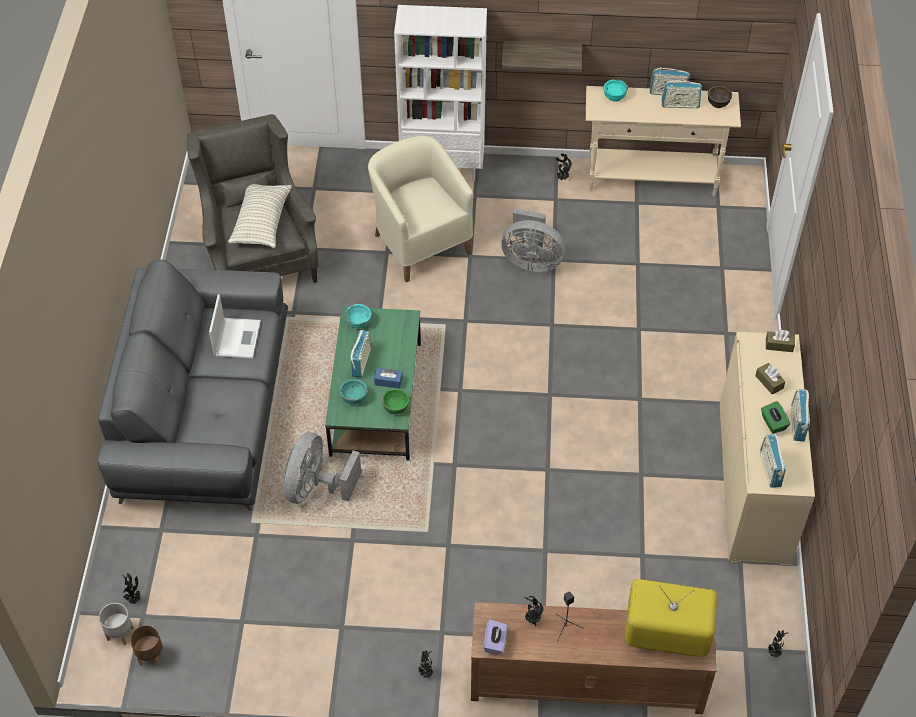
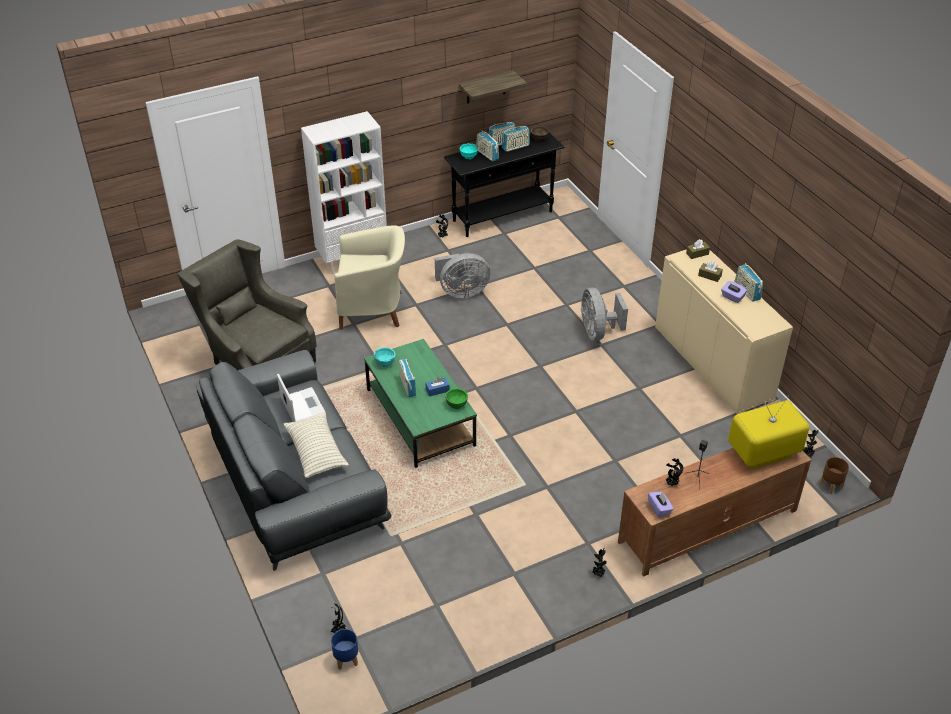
camera: 30 degrees left, 10 degrees down
grey planter [99,603,134,645] -> blue planter [331,629,358,670]
brown planter [130,625,163,666] -> brown planter moved to [820,457,849,494]
pillow [228,184,292,248] -> pillow moved to [283,412,349,478]
grey fan [284,432,361,504] -> grey fan moved to [581,288,628,341]
turquoise bowl [340,379,367,405] -> none
beige armchair [368,135,473,282] -> beige armchair turned 150 degrees clockwise [334,225,405,330]
shelf [502,41,582,73] -> shelf moved to [459,70,527,103]
beige console table [586,86,741,196] -> black console table [444,132,564,237]
radio [760,434,786,488] -> radio moved to [476,130,499,162]
green tissue box [761,401,790,434] -> purple tissue box [721,281,747,303]

